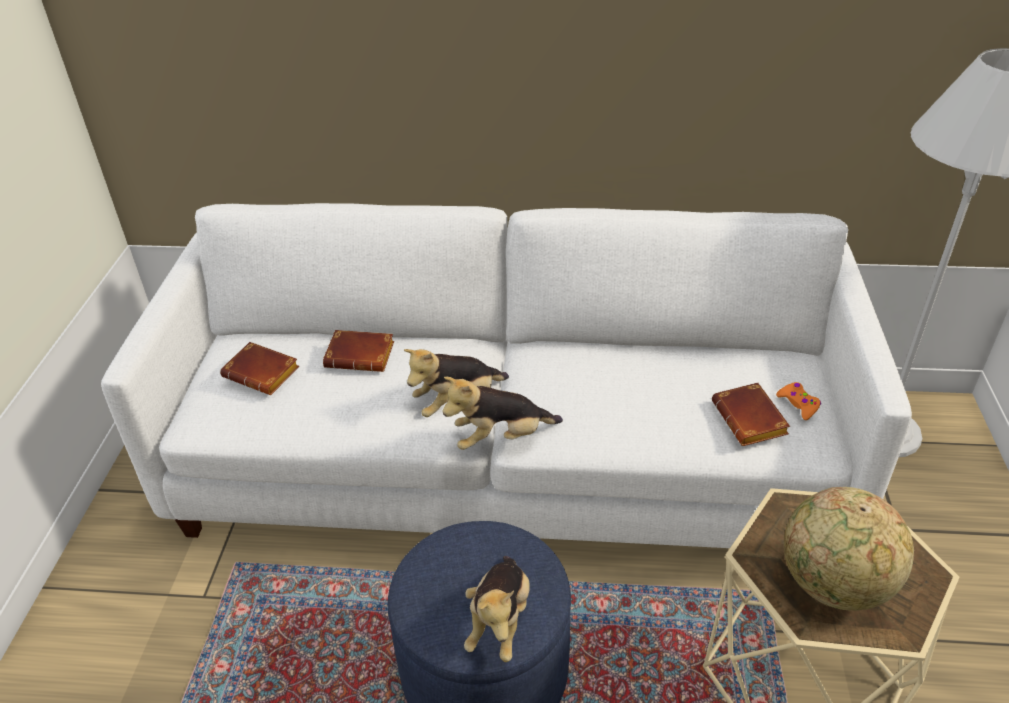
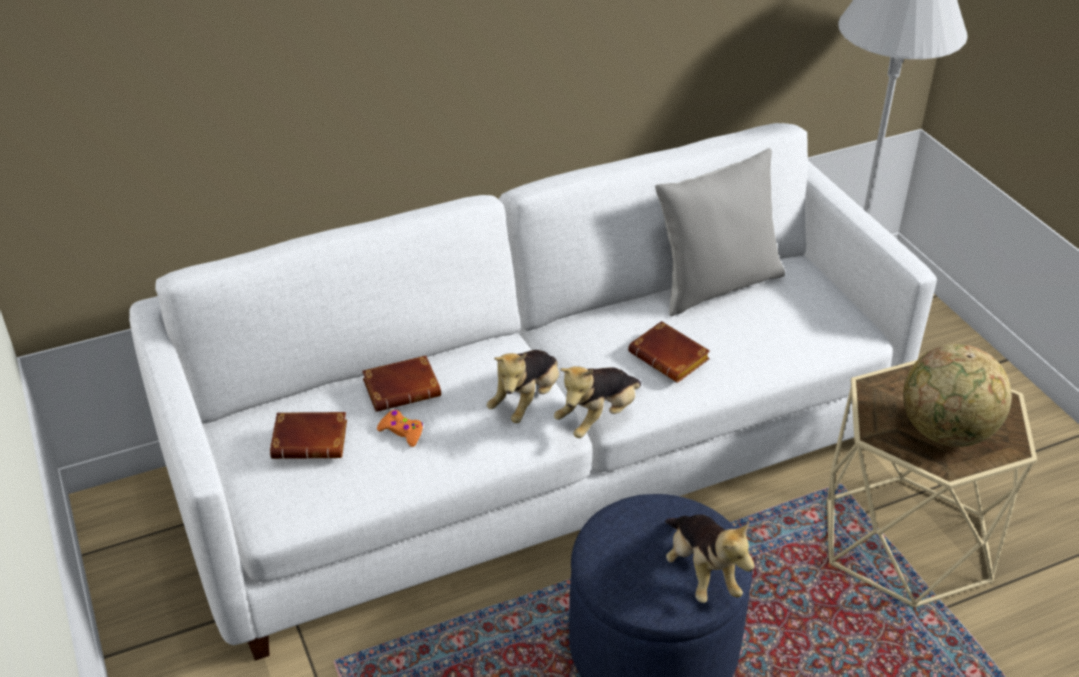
camera: 30 degrees left, 0 degrees up
brown book [712,383,790,446] -> brown book moved to [628,321,710,383]
orange game controller [776,382,821,420] -> orange game controller moved to [377,410,423,447]
none -> grey pillow [655,148,785,316]

